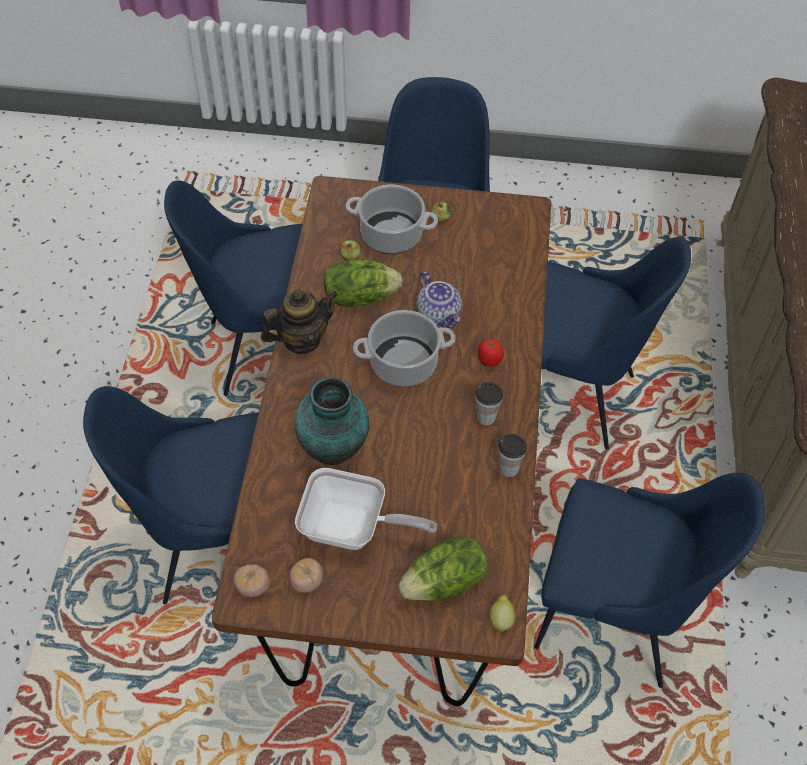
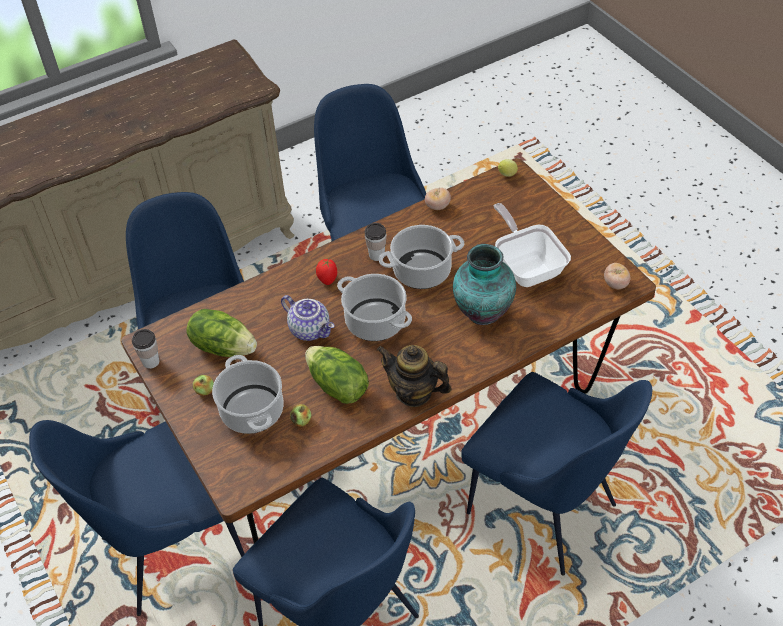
camera: 125 degrees left, 5 degrees down
tomato [289,558,323,593] -> tomato moved to [425,188,451,210]
lettuce [398,537,488,601] -> lettuce moved to [186,309,257,357]
teapot [416,271,462,329] -> teapot turned 105 degrees clockwise [281,295,335,341]
cup [498,434,527,477] -> cup moved to [132,329,159,369]
none -> cooking pot [379,225,464,289]

